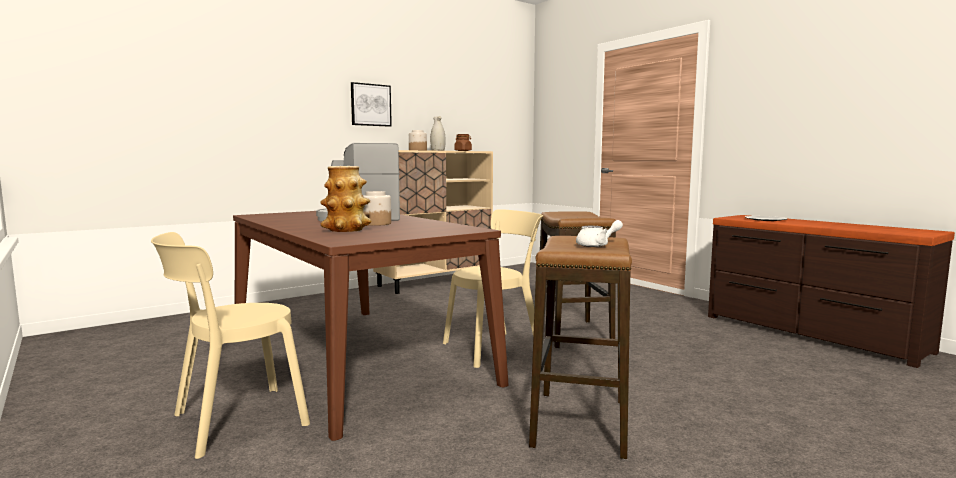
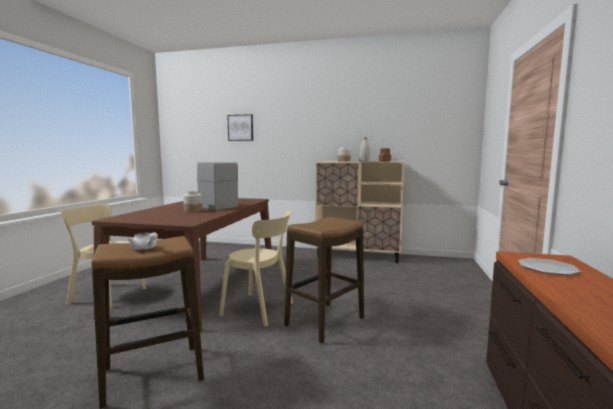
camera: 50 degrees right, 0 degrees up
vase [320,166,371,232] -> none
picture [351,82,392,127] -> picture moved to [227,114,253,141]

